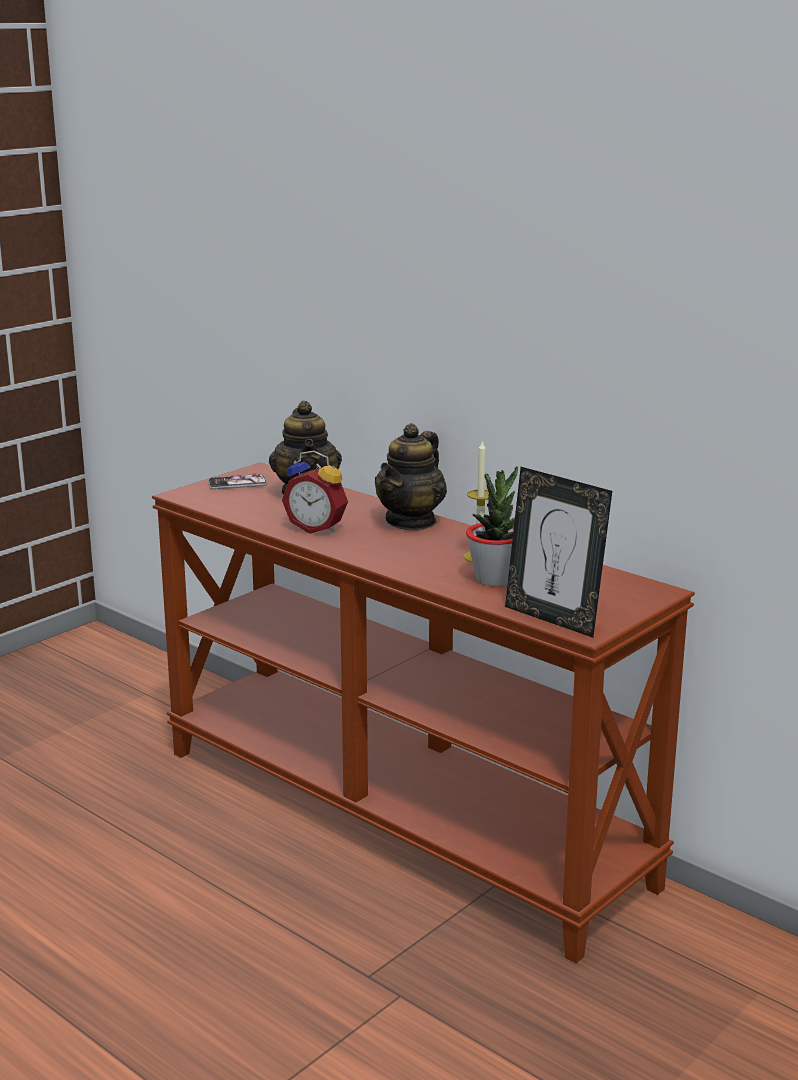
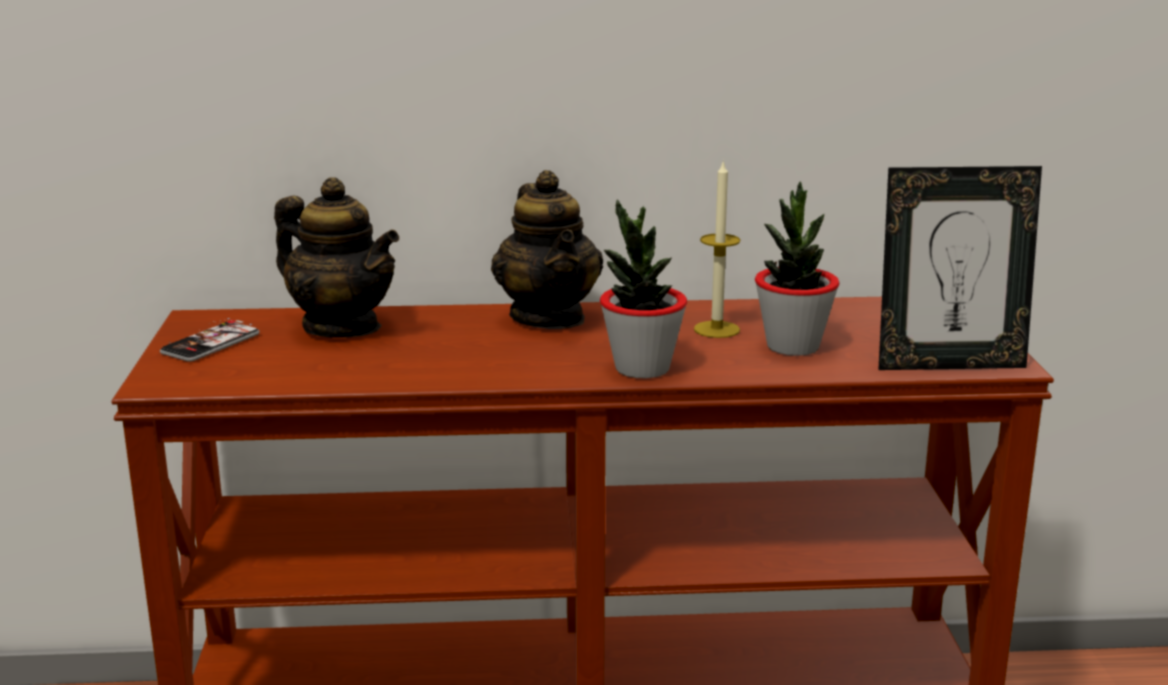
camera: 45 degrees left, 0 degrees up
alarm clock [282,450,348,534] -> none
none -> potted plant [600,199,687,378]

